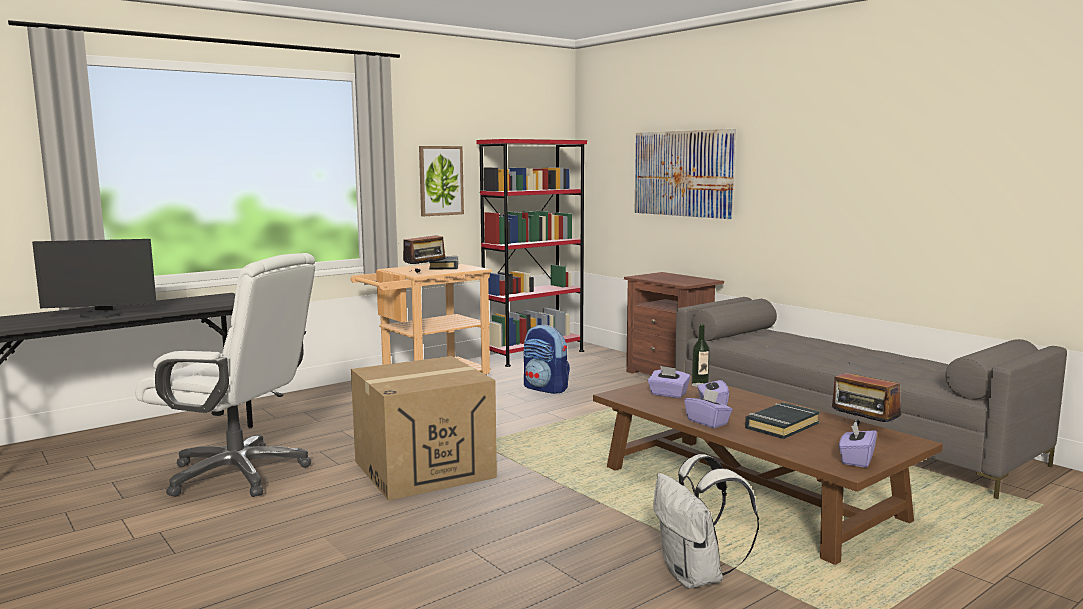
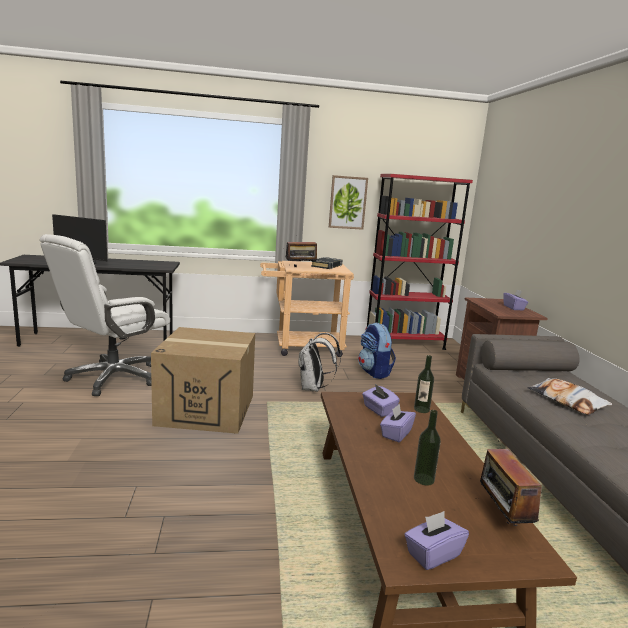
camera: 30 degrees right, 5 degrees up
white office chair [135,253,315,497] -> white office chair turned 75 degrees clockwise [40,234,170,396]
picture [634,129,736,219] -> none
white backpack [653,454,759,588] -> white backpack moved to [298,333,341,392]
purple tissue box [684,388,733,428] -> purple tissue box moved to [503,289,529,310]
black book [745,402,820,439] -> bottle [414,410,441,485]
none -> pillow [527,378,612,415]

